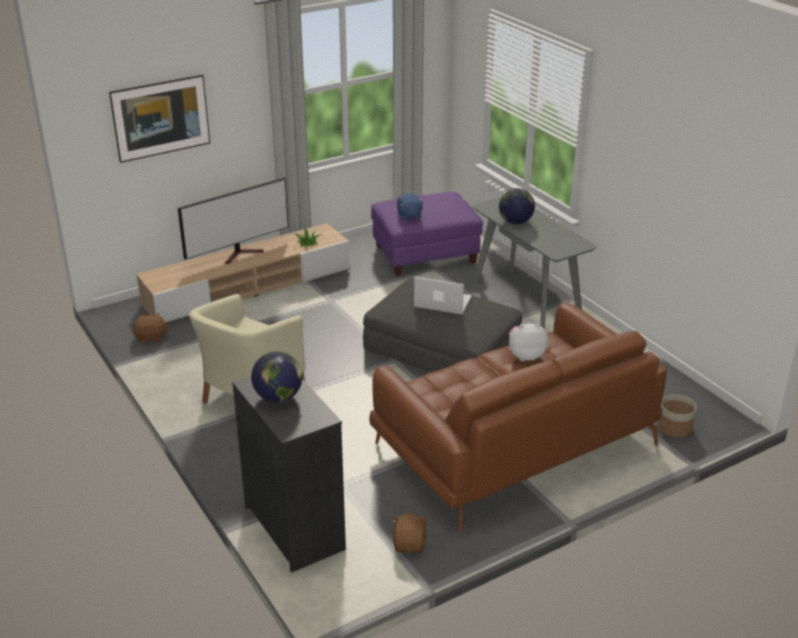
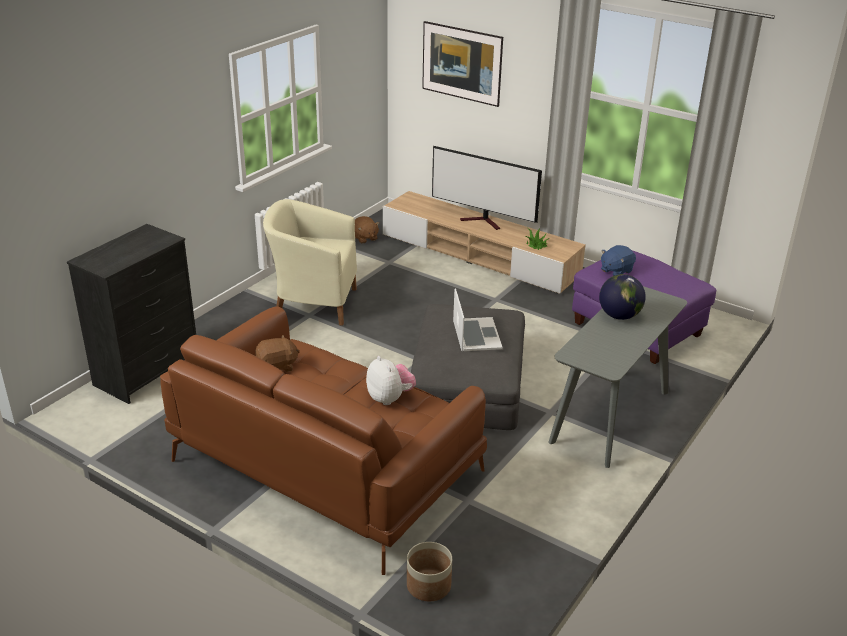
camera: 65 degrees right, 0 degrees up
globe [251,351,302,402] -> none
brown plush toy [393,513,428,553] -> brown plush toy moved to [255,335,300,372]

